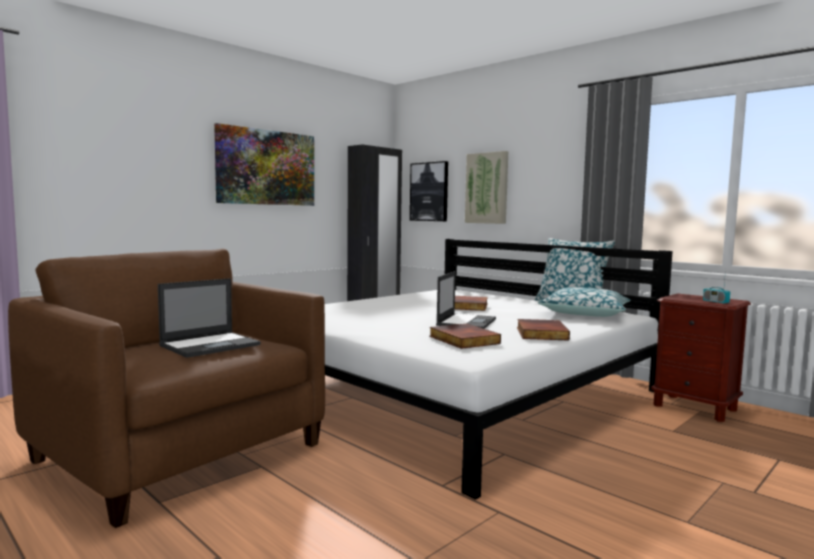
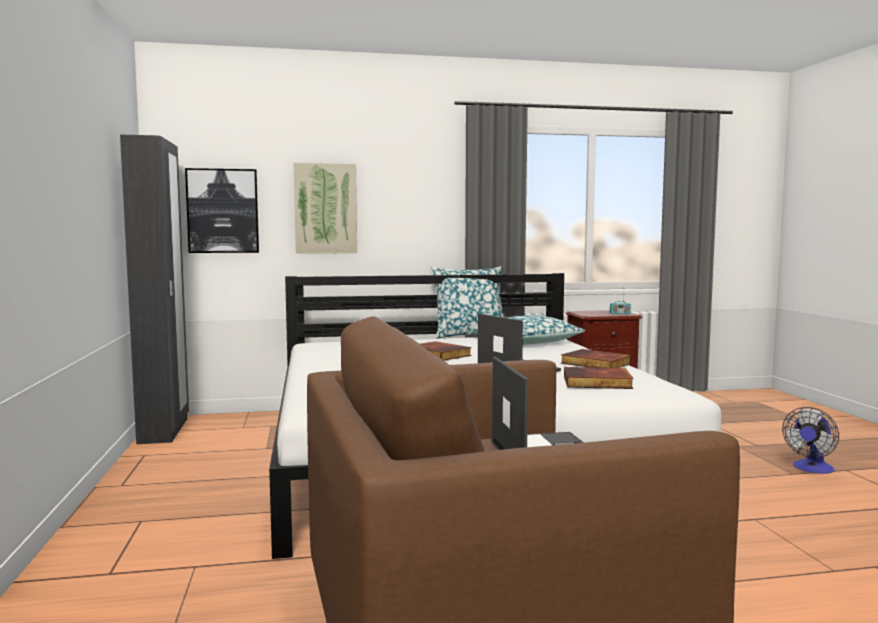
camera: 55 degrees left, 0 degrees up
picture [214,123,314,206] -> none
none -> fan [782,407,839,474]

